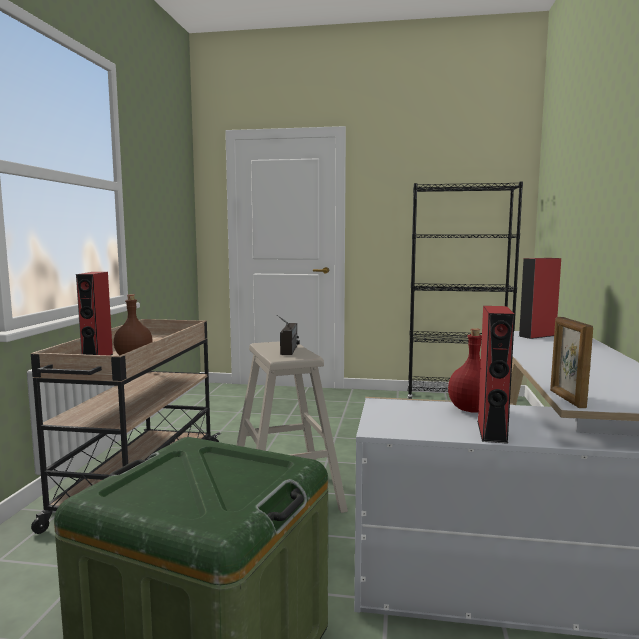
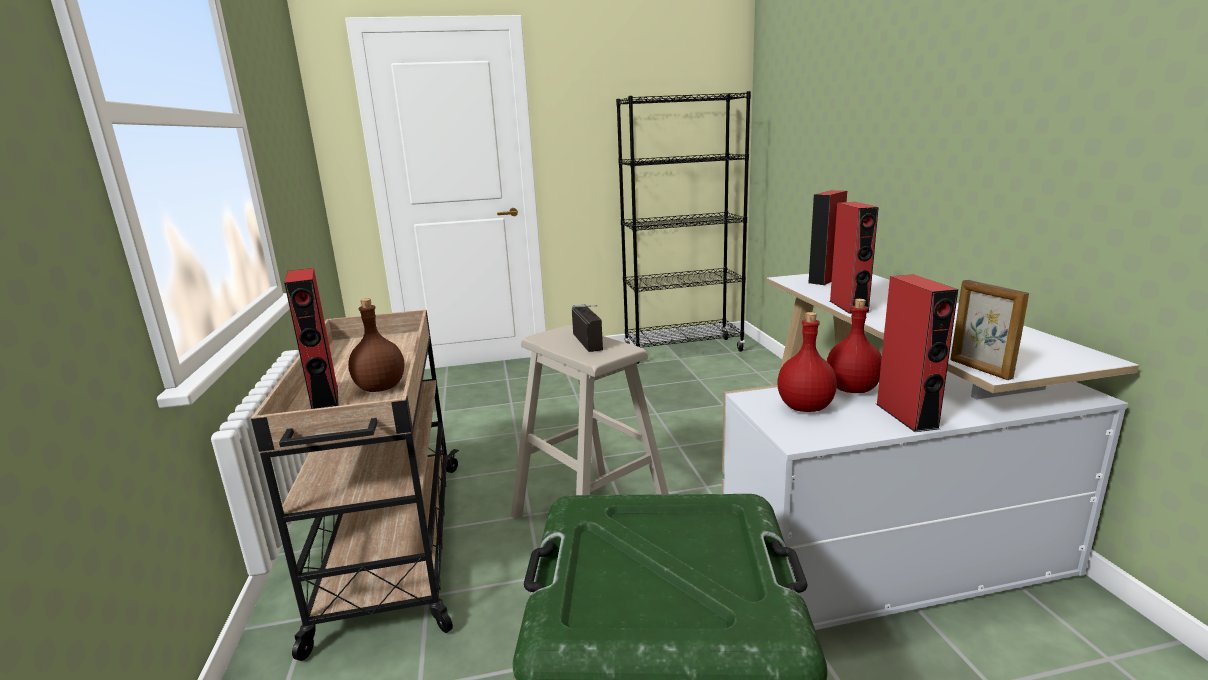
camera: 20 degrees left, 10 degrees up
none -> red bottle [777,312,837,412]
none -> red speaker [830,202,879,314]

